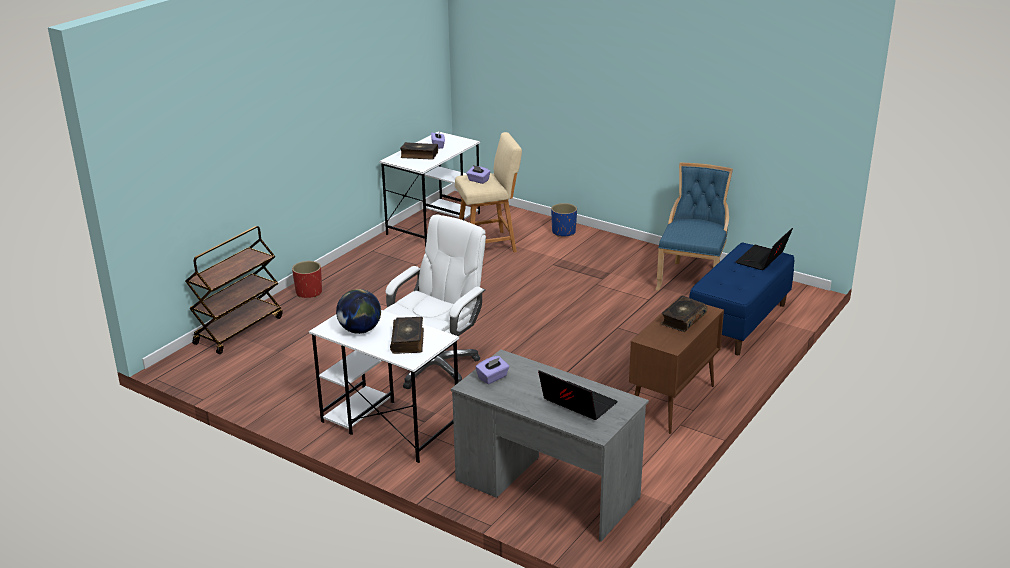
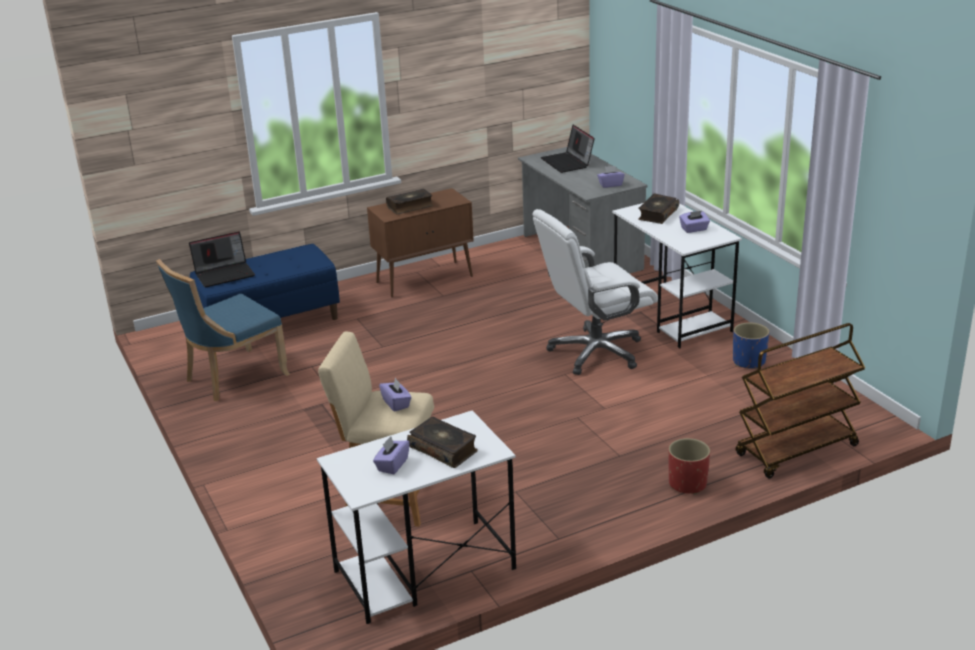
camera: 150 degrees left, 0 degrees up
globe [336,289,381,334] -> purple tissue box [679,211,710,233]
blue planter [551,203,577,237] -> blue planter moved to [733,322,769,369]

